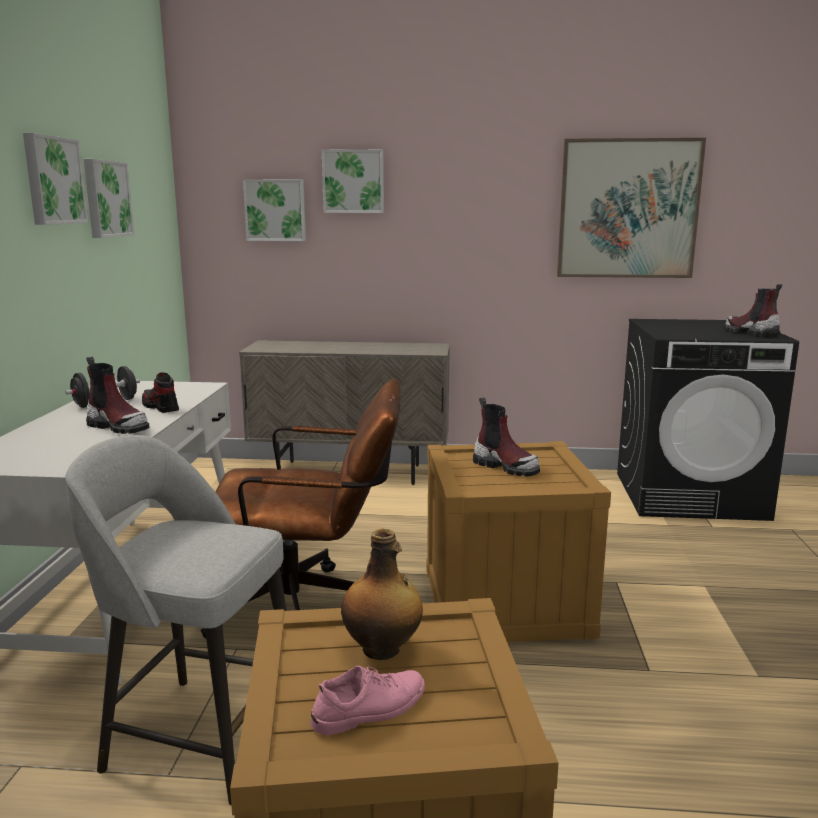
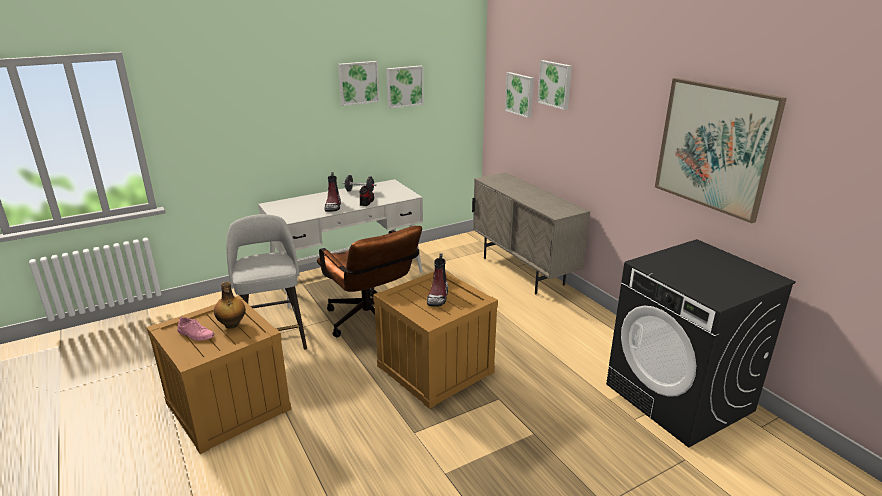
camera: 55 degrees right, 10 degrees up
boot [724,284,783,338] -> none

